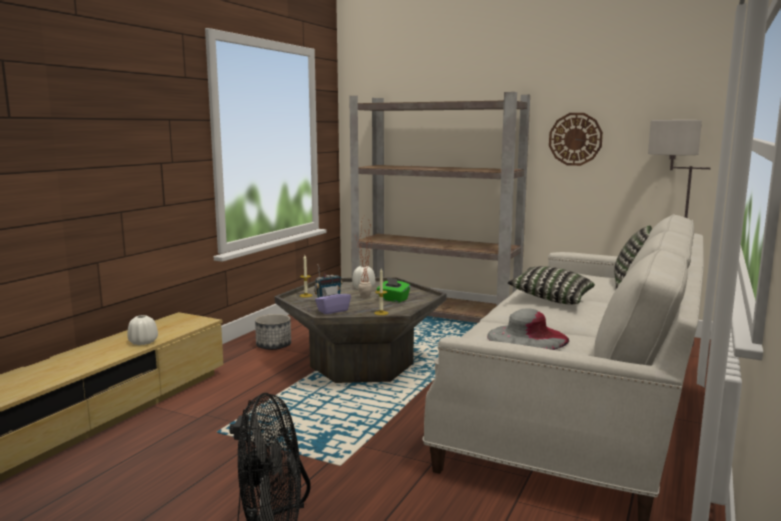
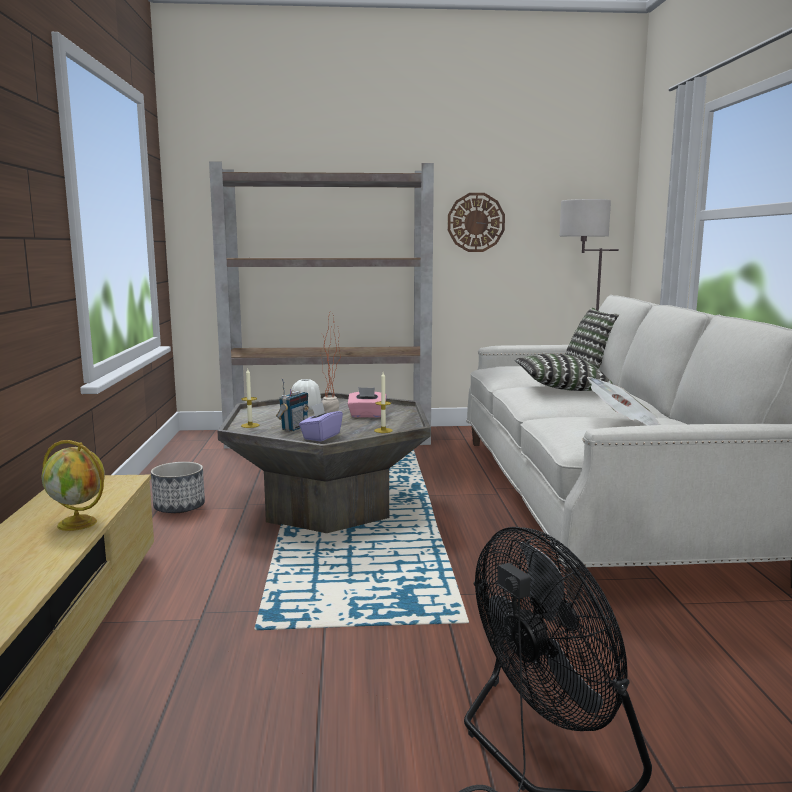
camera: 30 degrees left, 0 degrees up
white vase [127,315,158,345] -> globe [42,440,105,531]
green tissue box [377,277,410,302] -> pink tissue box [348,387,387,418]
grey hat [487,308,569,350] -> newspaper [587,377,658,426]

